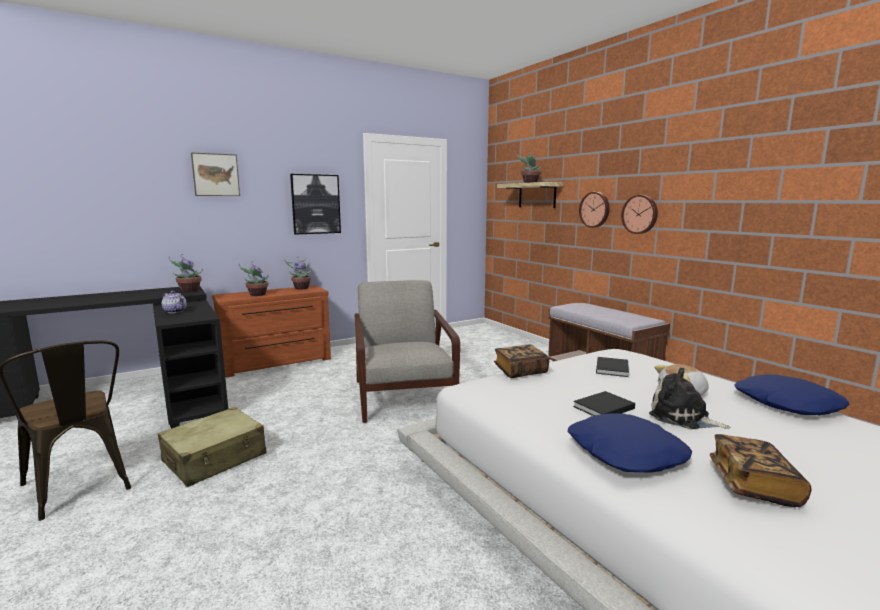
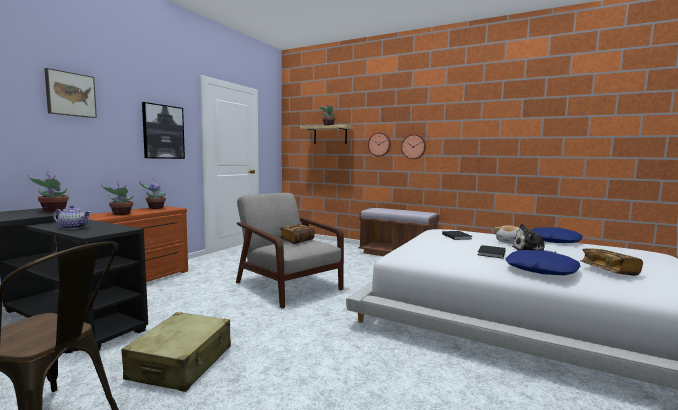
camera: 30 degrees left, 5 degrees down
book [494,344,549,378] -> book moved to [279,224,315,244]

